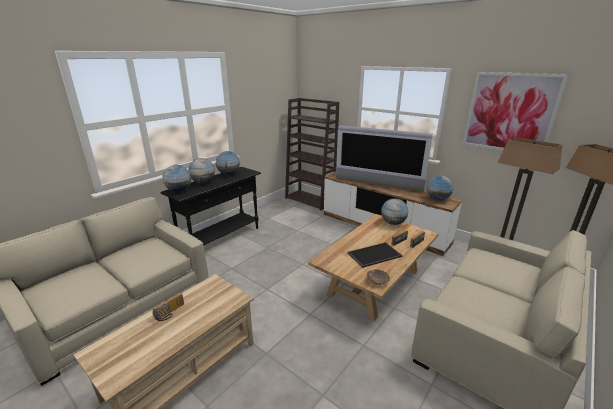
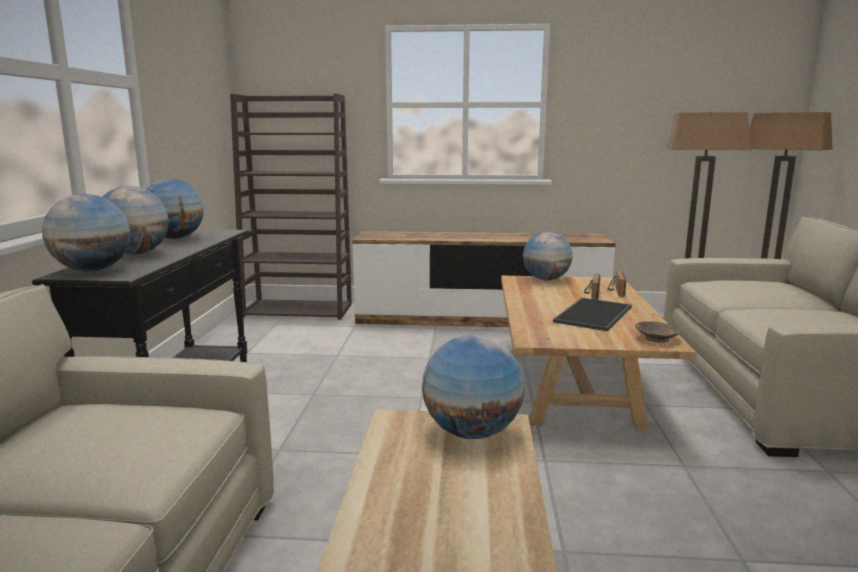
camera: 35 degrees left, 10 degrees down
radio [152,293,184,321] -> none
television [336,125,433,192] -> none
globe [426,176,453,201] -> globe moved to [422,335,525,439]
picture [463,72,568,151] -> none

